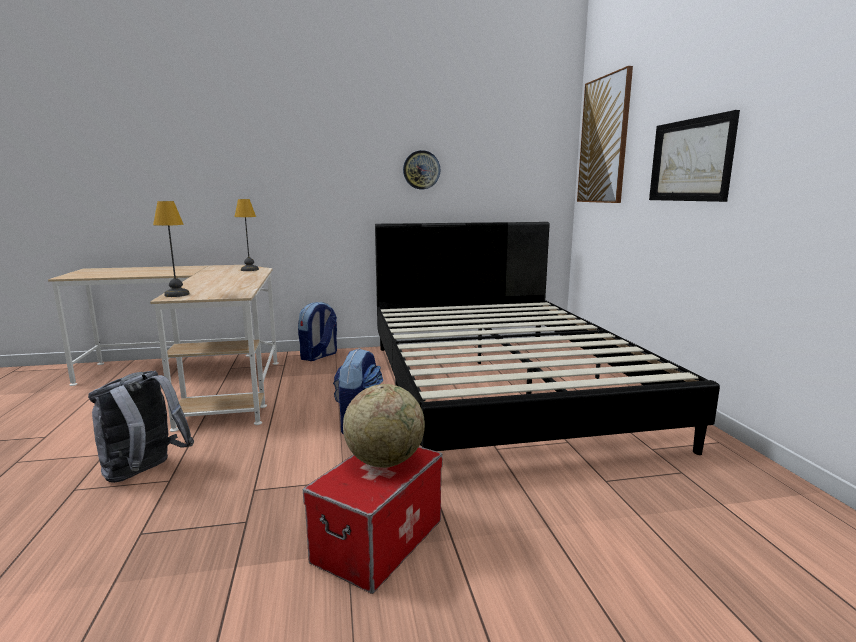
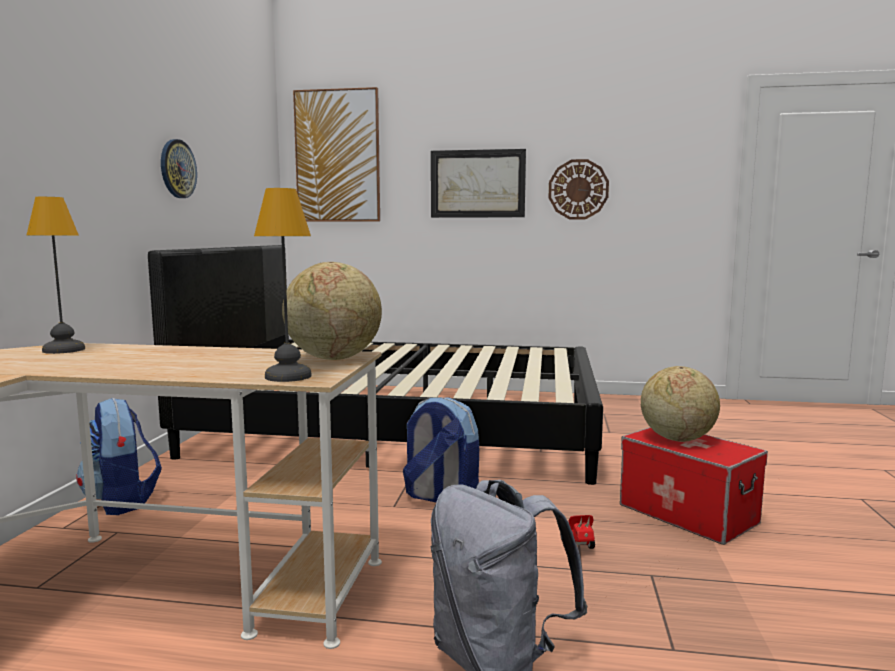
camera: 70 degrees left, 5 degrees down
none -> globe [282,262,382,360]
none -> wall clock [549,159,609,220]
none -> toy car [560,515,595,549]

